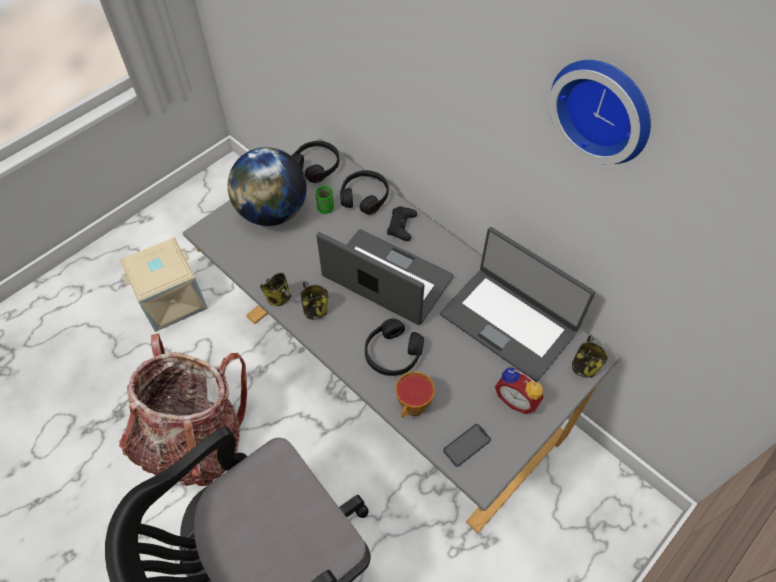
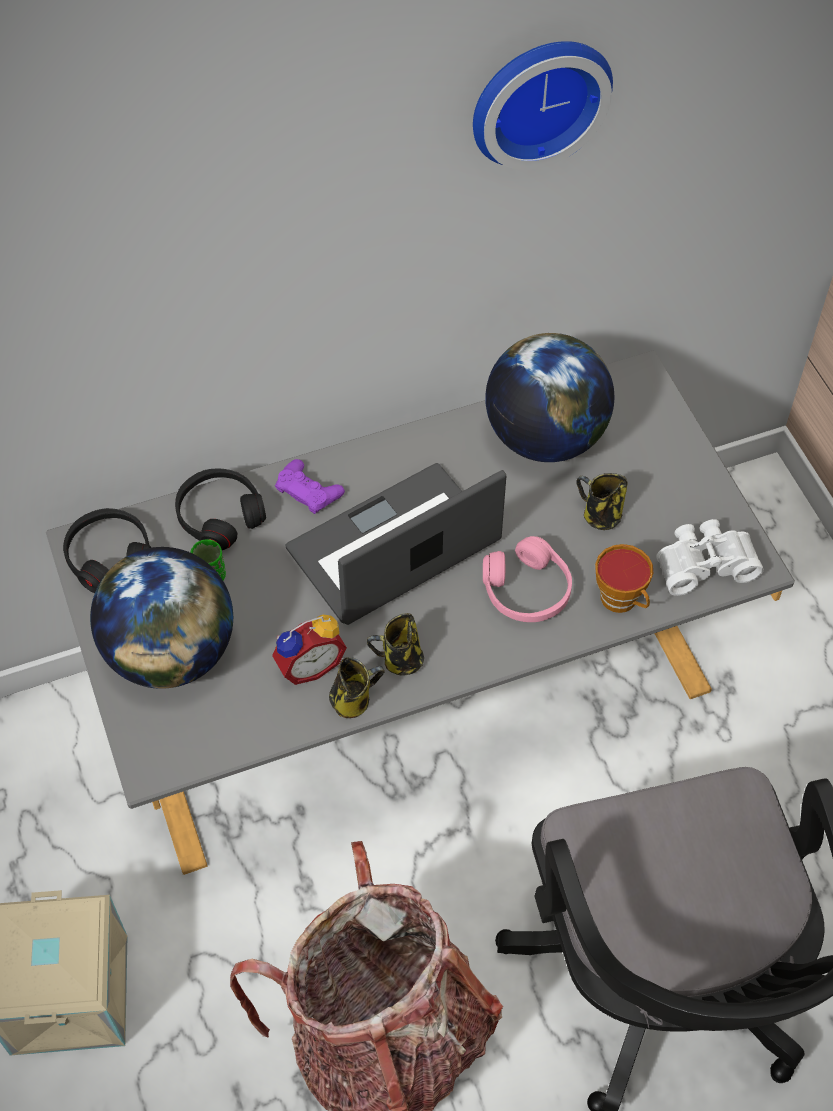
camera: 65 degrees left, 0 degrees up
black headphones [365,318,424,376] -> pink headphones [483,536,572,622]
black game controller [387,206,417,241] -> purple game controller [275,459,345,514]
laptop [440,227,595,382] -> globe [485,333,614,462]
phone [443,424,491,467] -> white binoculars [656,519,764,596]
alarm clock [495,368,544,414] -> alarm clock moved to [272,615,347,685]
mug [572,335,608,378] -> mug moved to [576,473,628,530]

